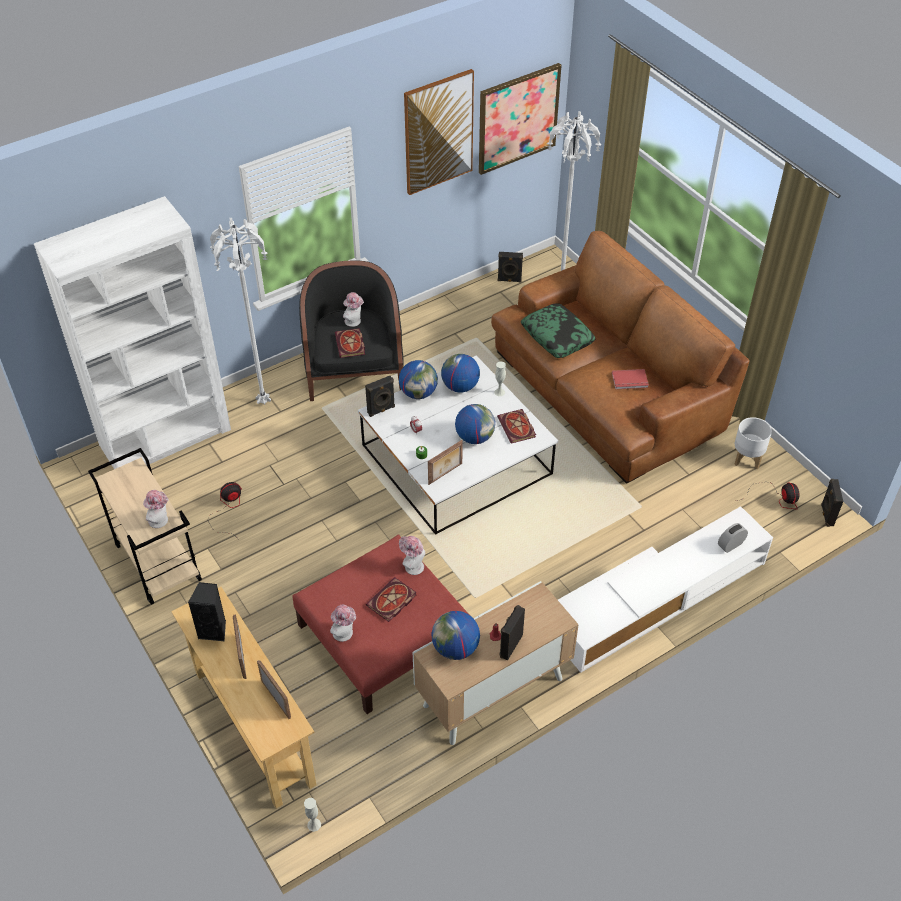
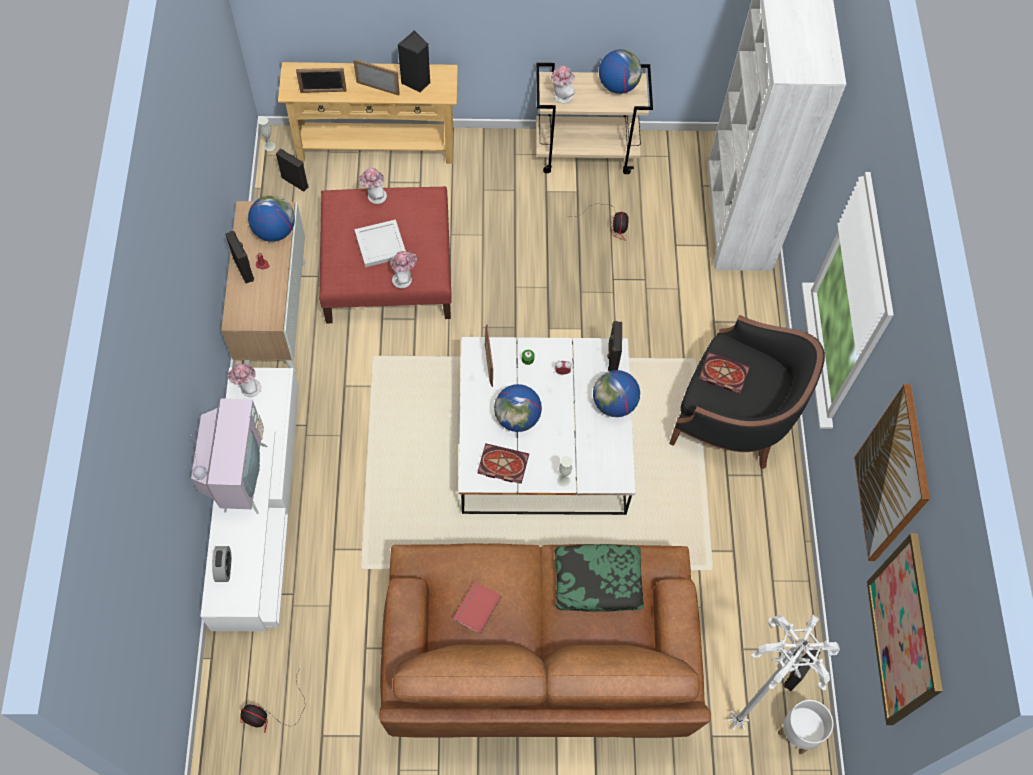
camera: 120 degrees right, 15 degrees up
white floor lamp [210,218,271,405] -> none
hat [343,292,364,327] -> hat moved to [227,364,261,397]
book [366,577,417,622] -> white tray [354,219,406,267]
globe [441,354,480,393] -> globe moved to [599,49,642,94]
white planter [734,417,772,469] -> white planter moved to [778,700,833,754]
black speaker [821,479,843,527] -> black speaker moved to [276,149,309,191]
none -> television [185,398,267,514]

